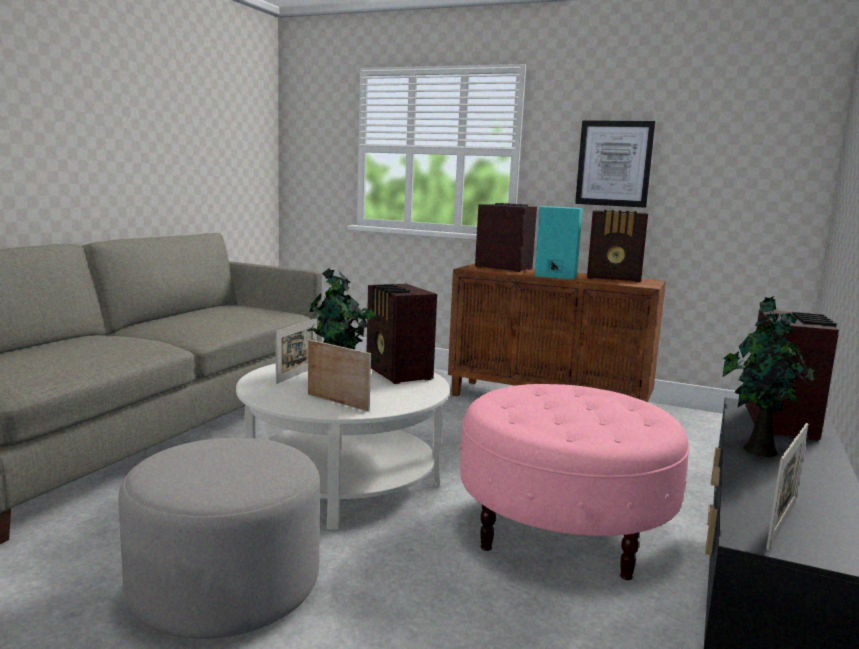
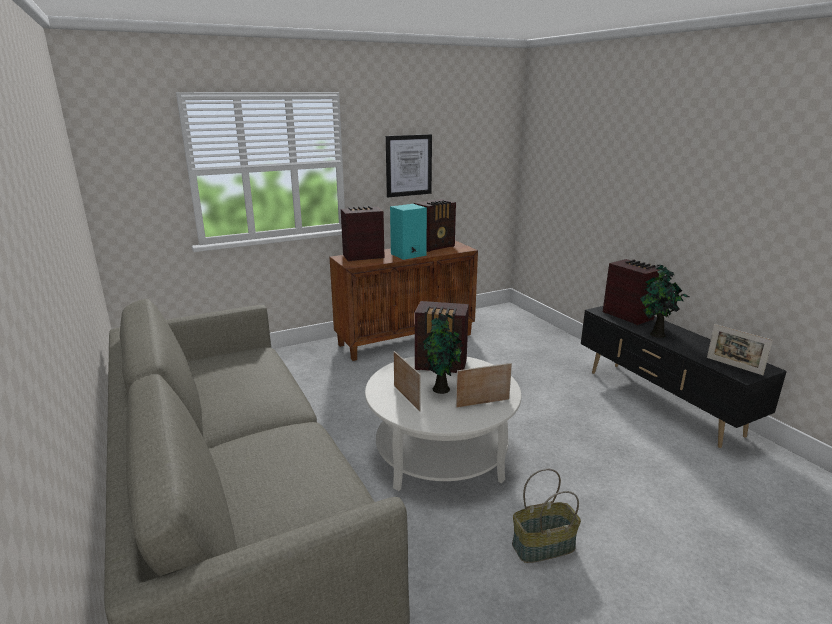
camera: 50 degrees left, 10 degrees up
grey ottoman [118,438,320,639] -> basket [512,468,581,563]
pink ottoman [460,384,689,580] -> none
picture frame [766,423,808,550] -> picture frame turned 150 degrees clockwise [707,324,773,375]

